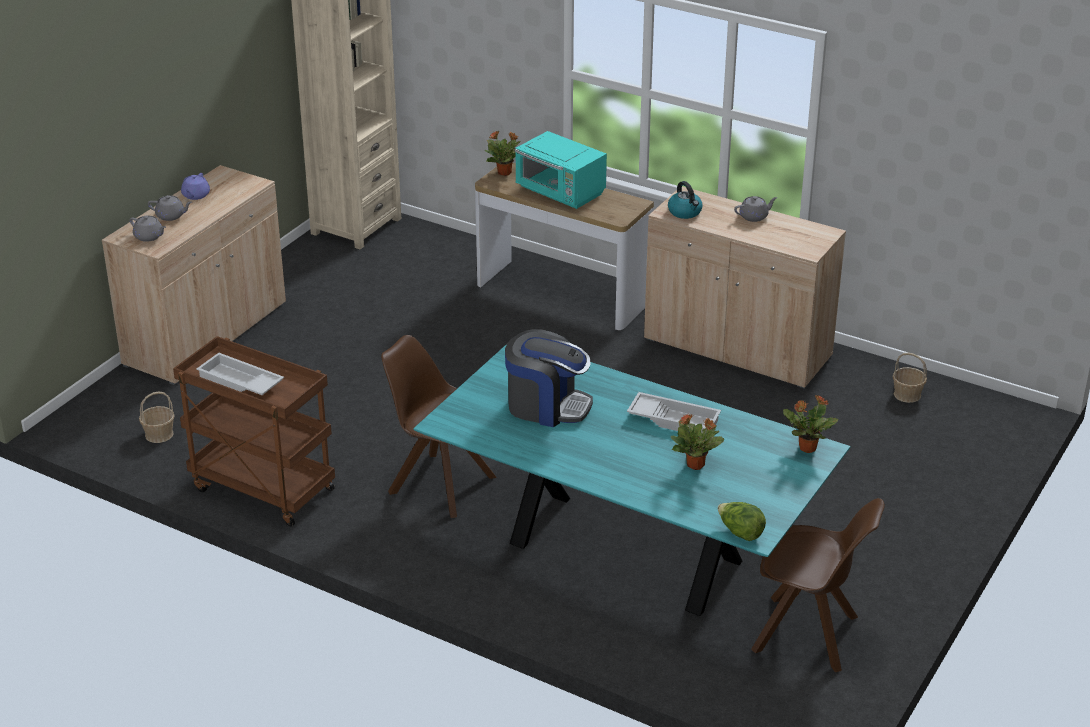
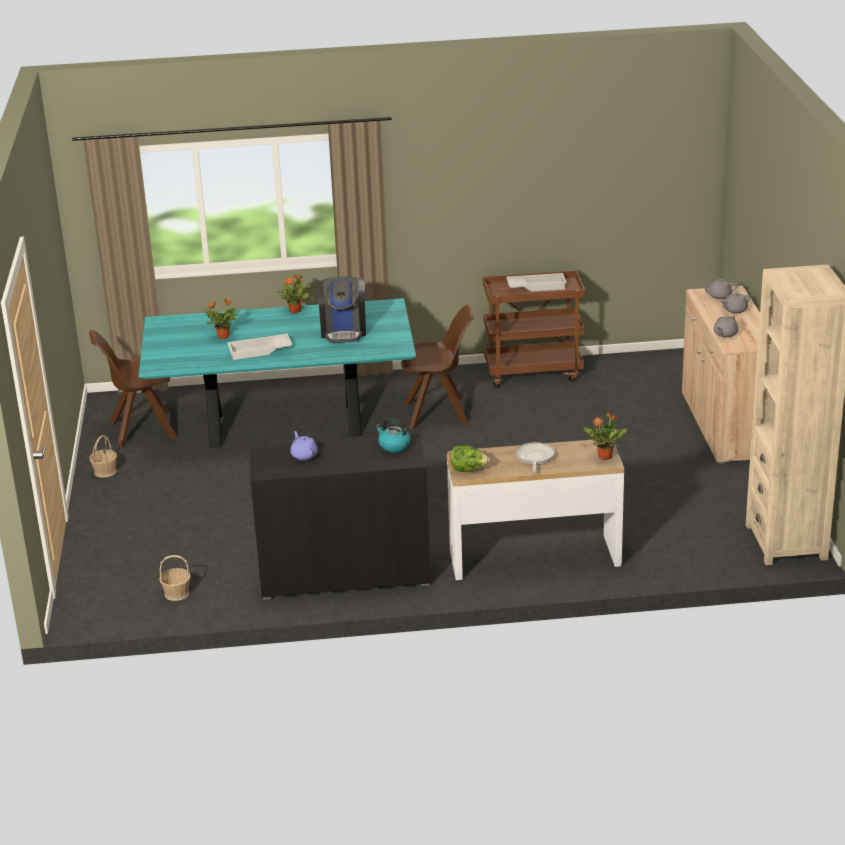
camera: 145 degrees right, 5 degrees down
basket [139,391,175,443] -> basket moved to [89,435,117,478]
purple teapot [181,173,210,200] -> purple teapot moved to [291,431,318,460]
coffee machine [505,329,593,427] -> coffee machine turned 75 degrees counterclockwise [317,277,366,343]
turquoise microwave [514,131,607,209] -> frying pan [516,442,555,472]
beige cabinet [644,186,846,389] -> black cabinet [250,434,431,600]
lettuce [718,502,766,541] -> lettuce moved to [450,445,490,472]
grey teapot [734,196,777,222] -> grey teapot moved to [714,316,738,337]
potted plant [783,395,839,453] -> potted plant moved to [277,275,312,314]

